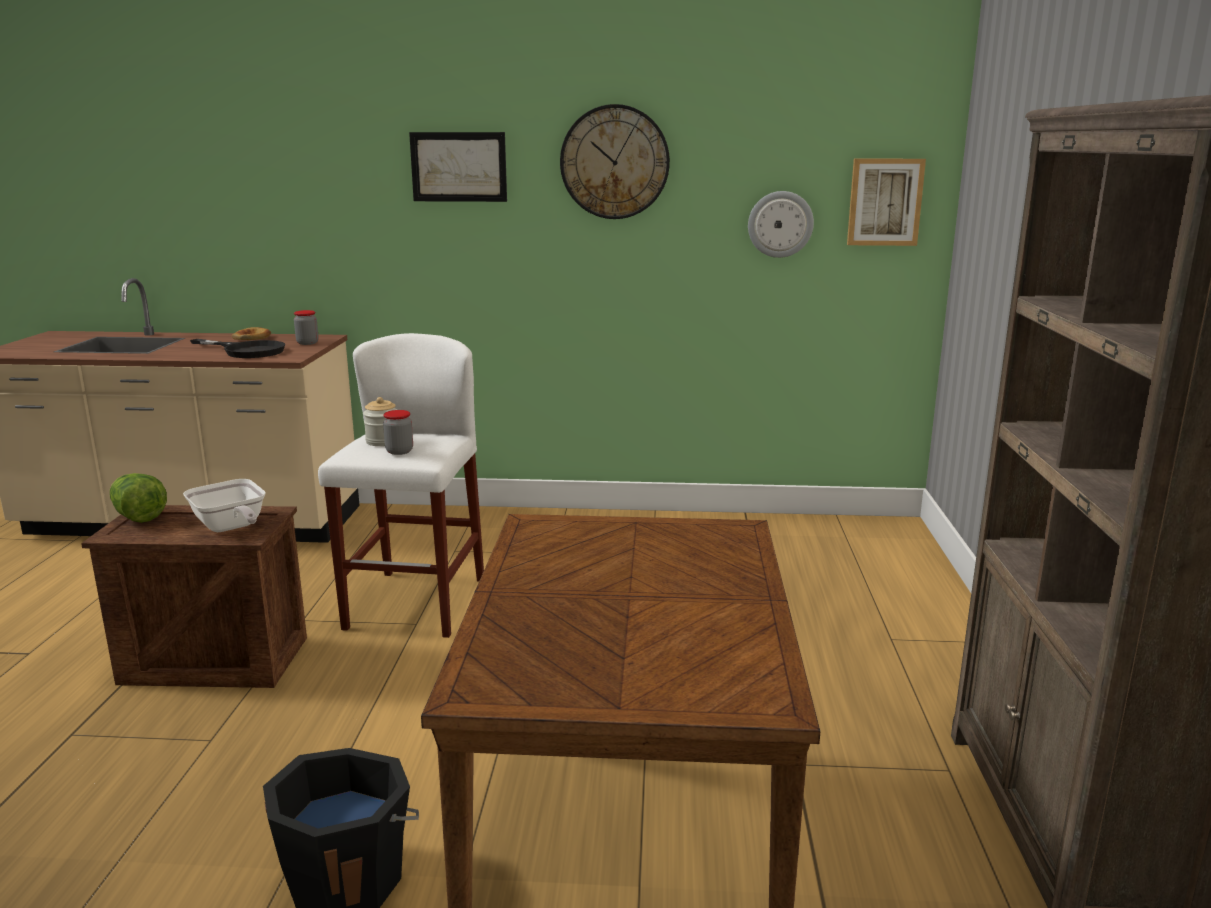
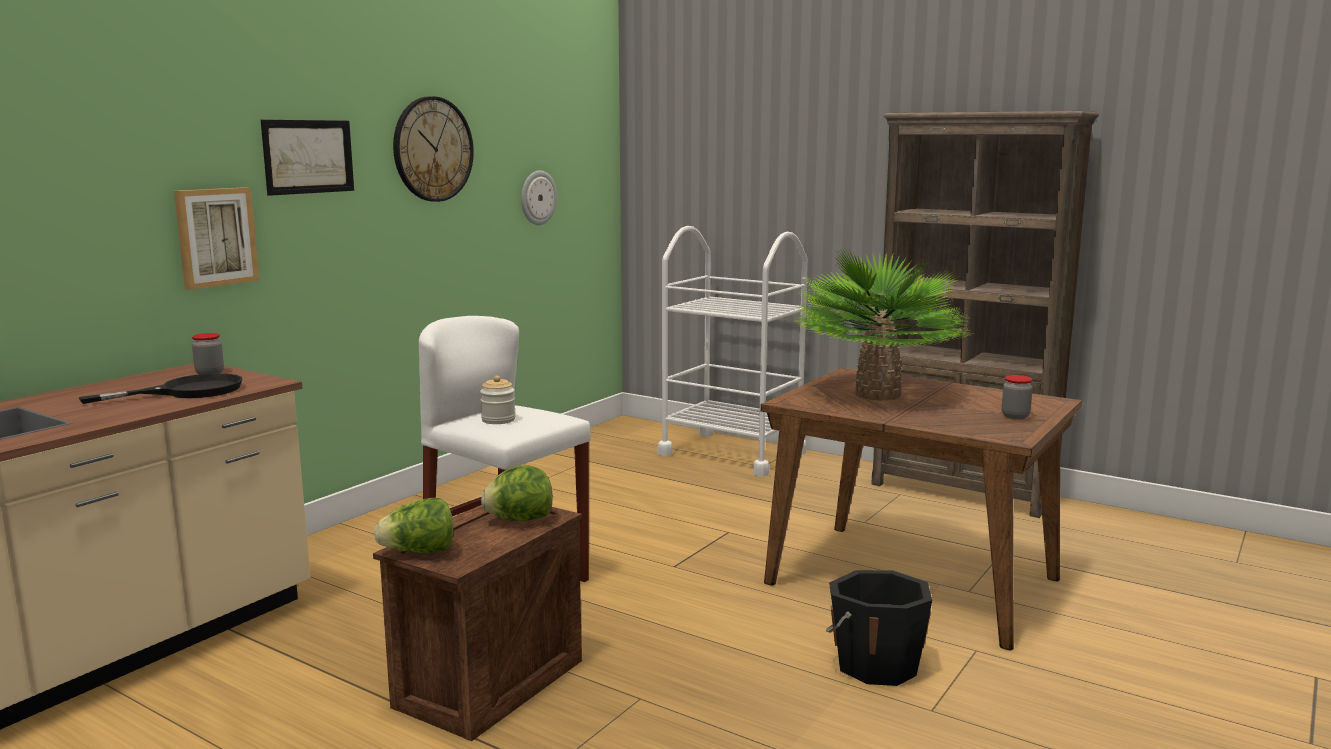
camera: 60 degrees left, 5 degrees down
frying pan [183,479,266,532] -> lettuce [481,466,553,521]
bread [232,327,271,340] -> none
jar [383,410,413,455] -> jar moved to [1002,375,1033,419]
picture [847,159,926,246] -> picture moved to [174,187,259,290]
none -> white cart [657,226,808,477]
none -> potted plant [794,248,973,401]

